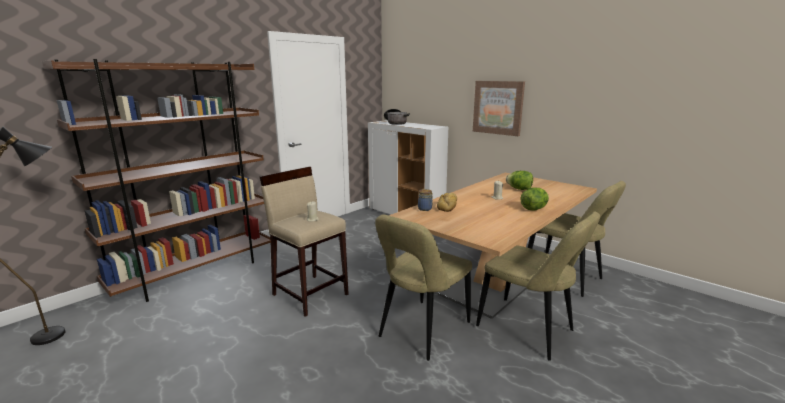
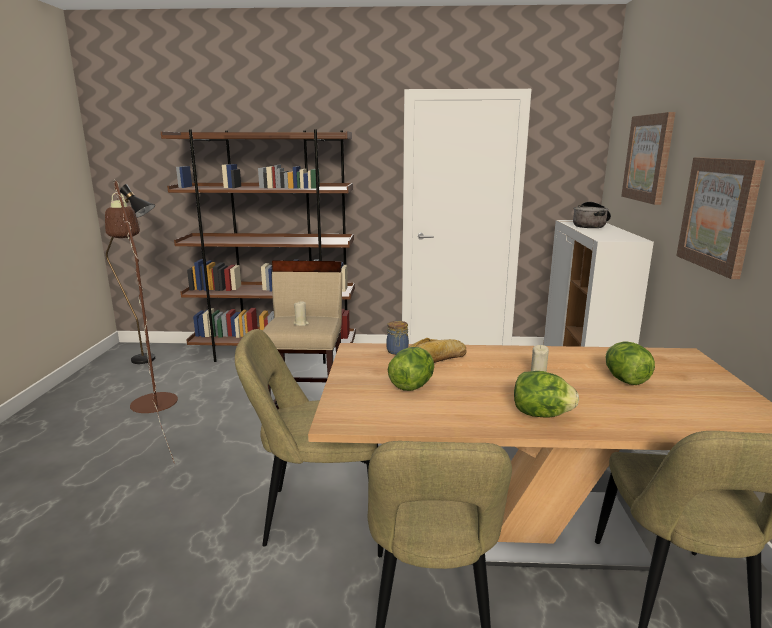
camera: 50 degrees right, 0 degrees up
none -> brown floor lamp [105,180,178,463]
none -> lettuce [388,347,434,391]
none -> picture [621,112,676,205]

